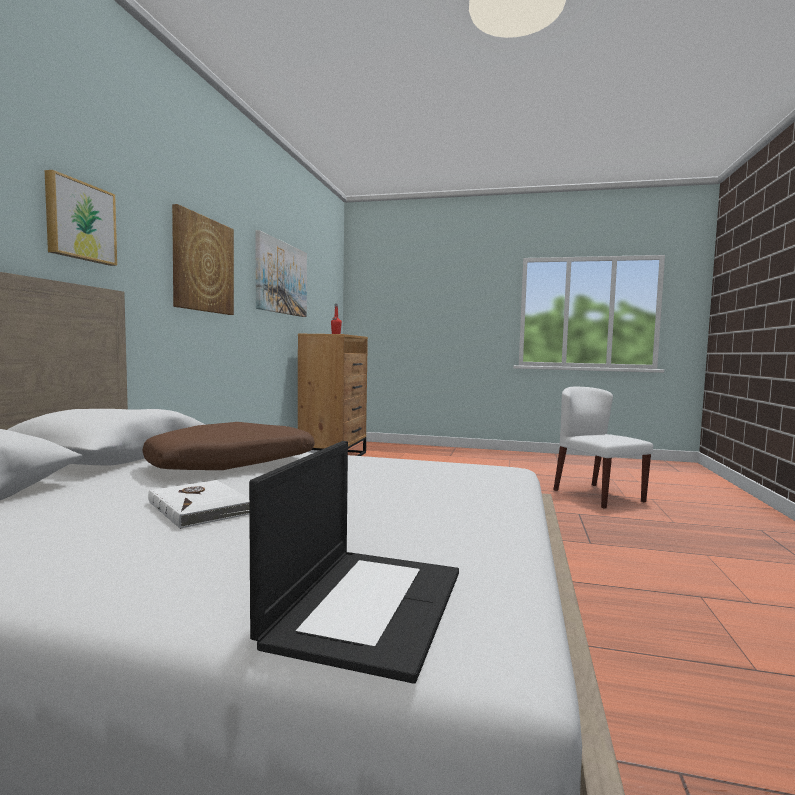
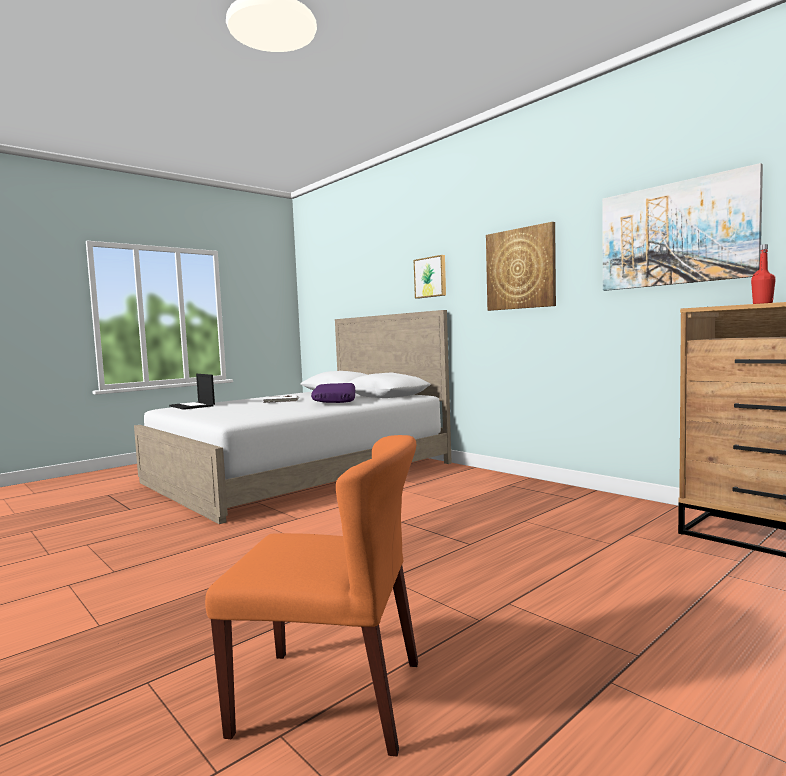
camera: 125 degrees right, 0 degrees up
brown pillow [142,422,315,470] -> purple pillow [311,383,355,403]
white chair [553,386,653,508] -> orange chair [205,435,418,757]

